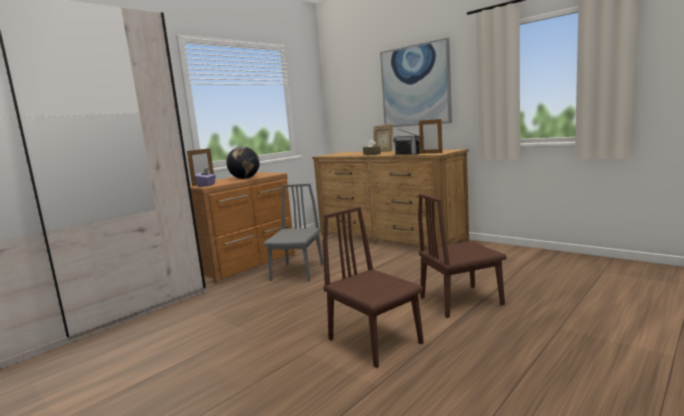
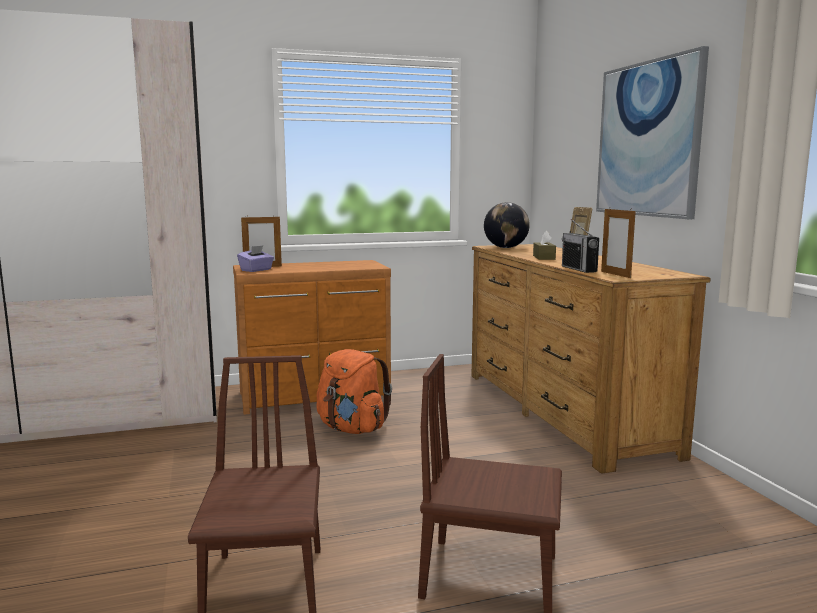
camera: 30 degrees right, 0 degrees up
globe [226,146,260,179] -> globe moved to [484,202,530,248]
grey chair [264,184,323,281] -> orange backpack [317,349,392,434]

